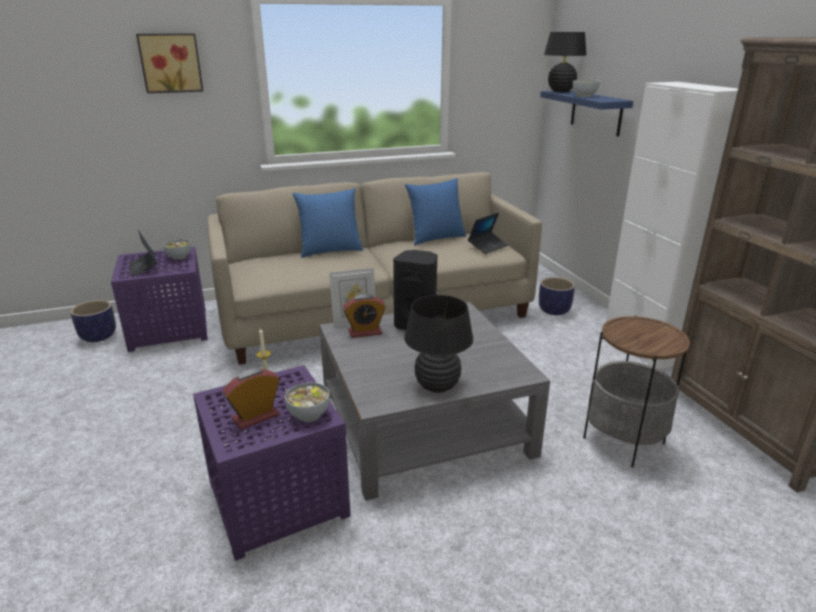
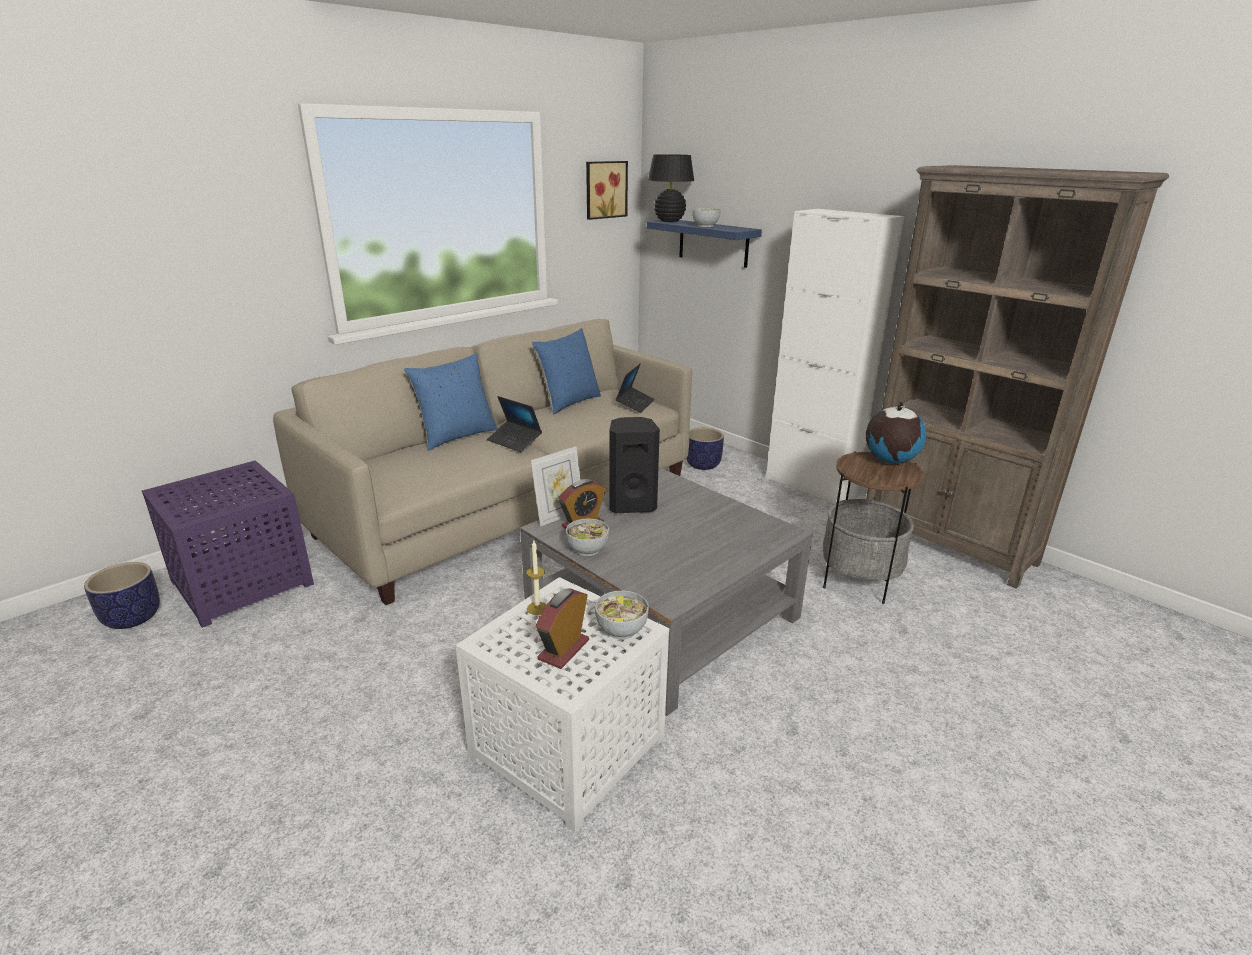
camera: 25 degrees left, 0 degrees up
laptop [129,230,157,277] -> laptop moved to [487,396,542,452]
picture [136,34,203,93] -> picture moved to [586,161,628,220]
bowl [163,239,191,260] -> bowl moved to [566,519,609,556]
purple side table [193,365,351,561] -> white side table [456,577,669,833]
black table lamp [404,295,473,393] -> none
none -> globe [866,401,926,463]

